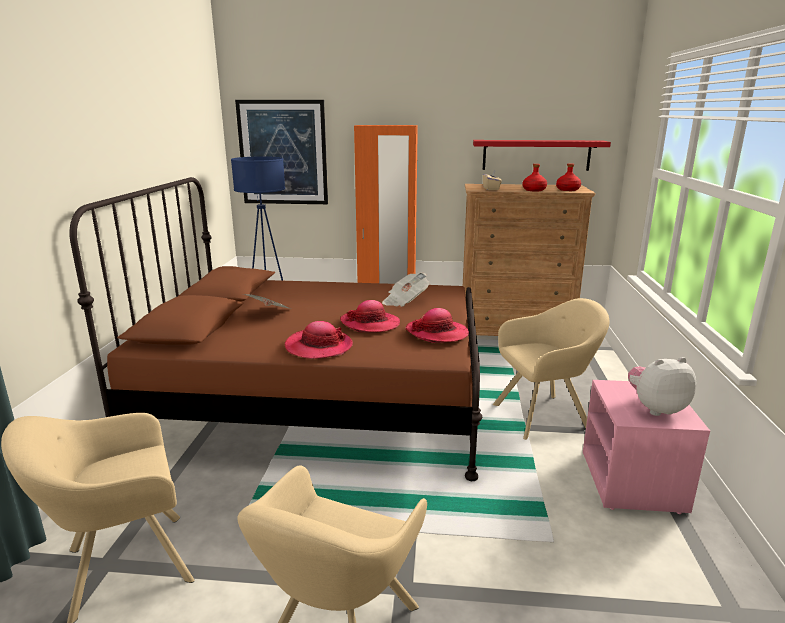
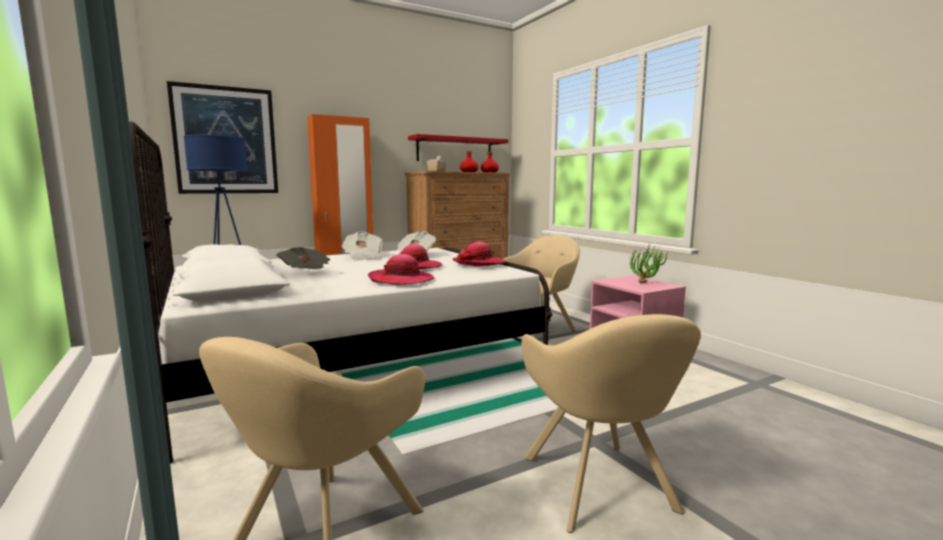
camera: 35 degrees left, 10 degrees down
brown bed [69,177,482,481] -> white bed [129,121,552,464]
plush toy [628,357,696,416] -> potted plant [629,243,668,284]
none -> newspaper [342,231,383,261]

